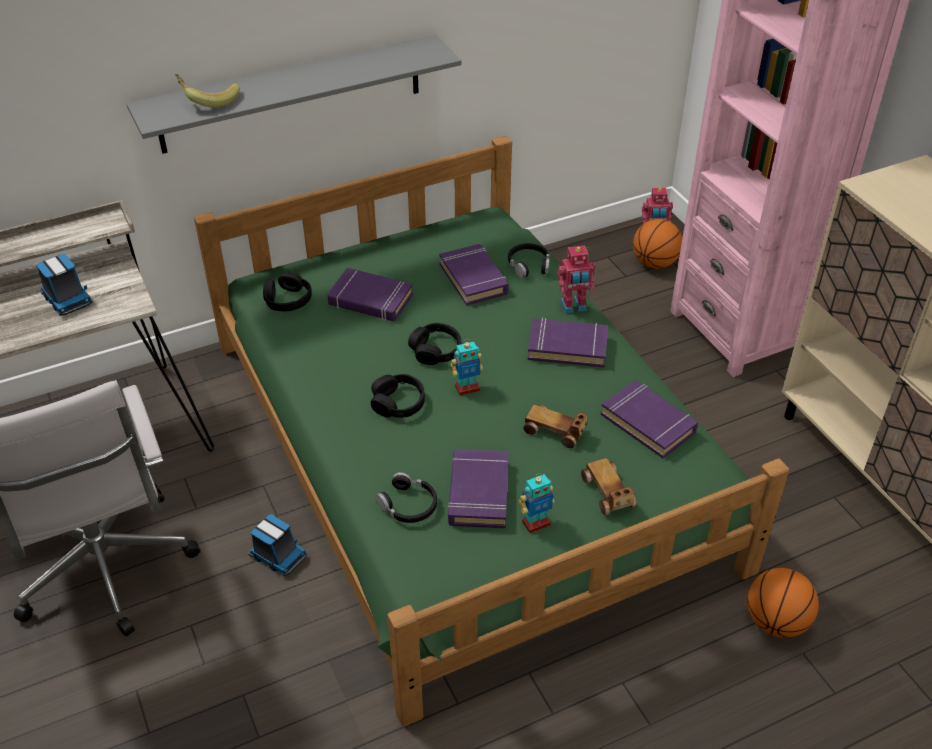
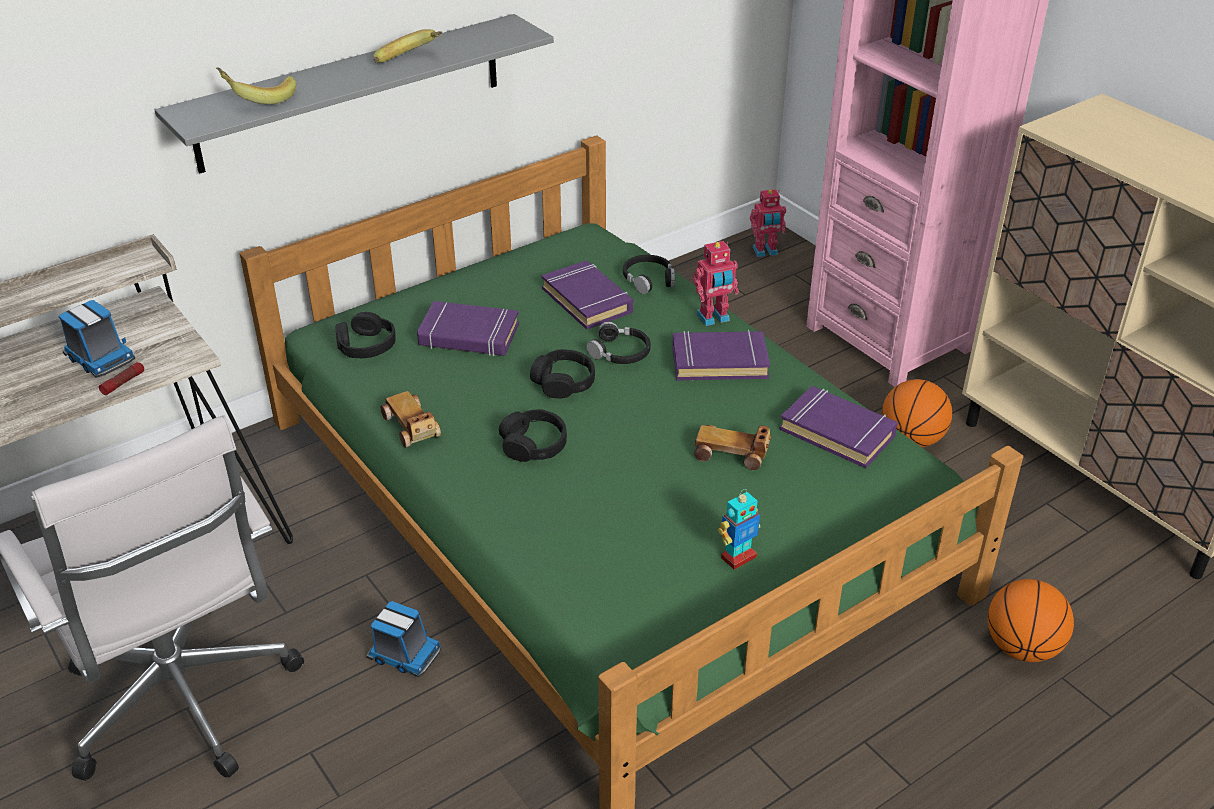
camera: 10 degrees left, 5 degrees down
black headphones [375,472,437,523] -> black headphones moved to [587,322,651,364]
purple book [448,449,509,528] -> none
toy robot [450,339,483,395] -> none
toy car [581,458,637,515] -> toy car moved to [381,391,441,448]
basketball [633,219,682,269] -> basketball moved to [882,379,952,447]
none -> flashlight [99,362,144,395]
none -> banana [373,29,442,63]

